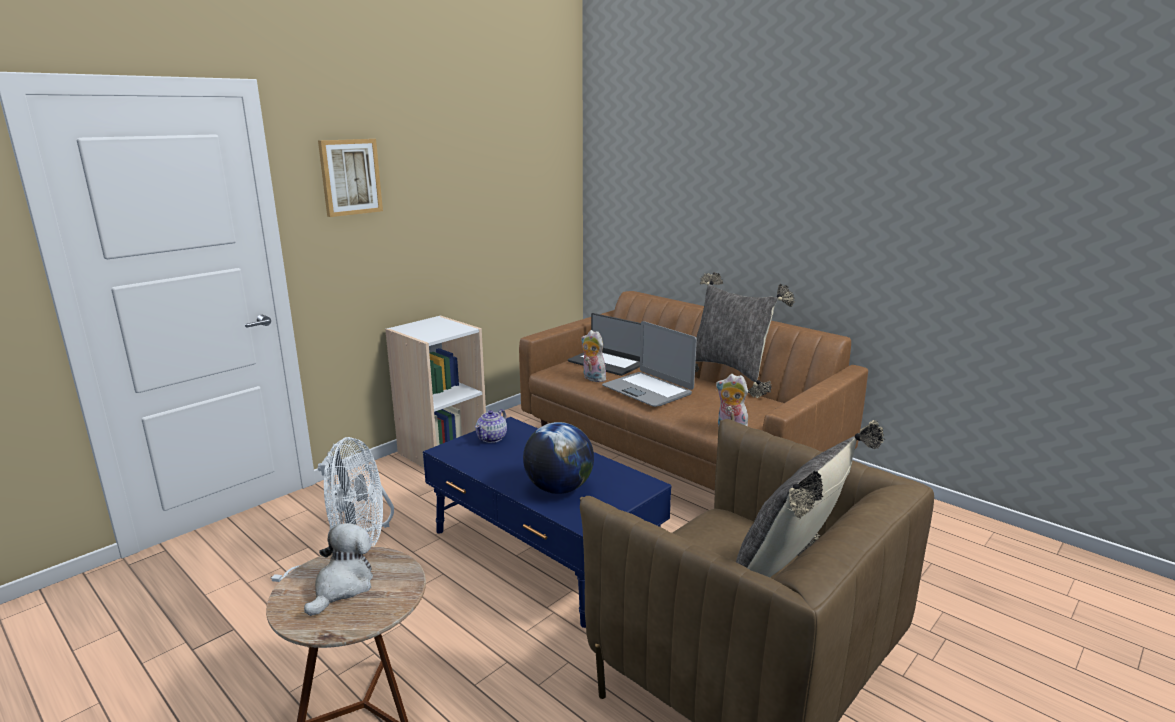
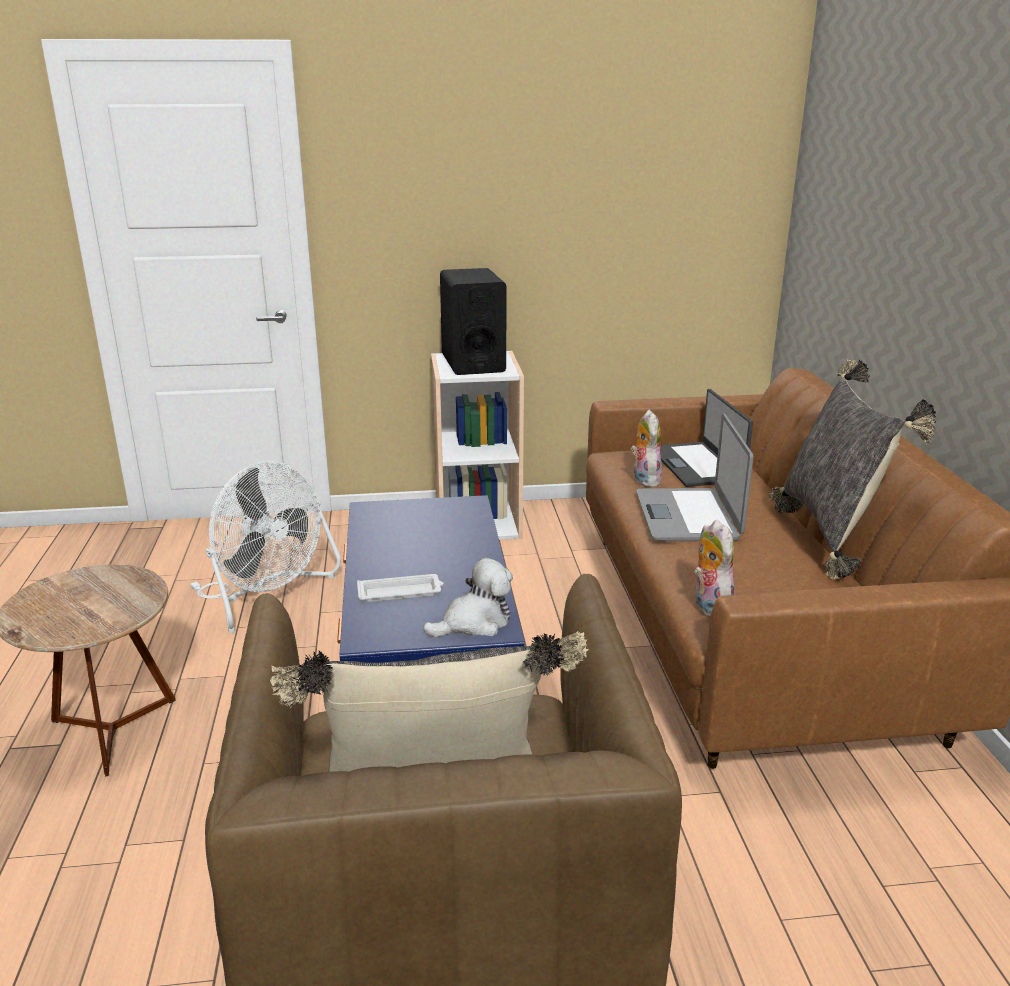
camera: 40 degrees right, 5 degrees up
plush toy [304,523,373,616] -> plush toy moved to [423,558,513,637]
picture [318,139,383,217] -> none
teapot [475,409,507,443] -> none
globe [523,422,594,494] -> white tray [357,574,443,602]
none -> black speaker [440,268,507,375]

